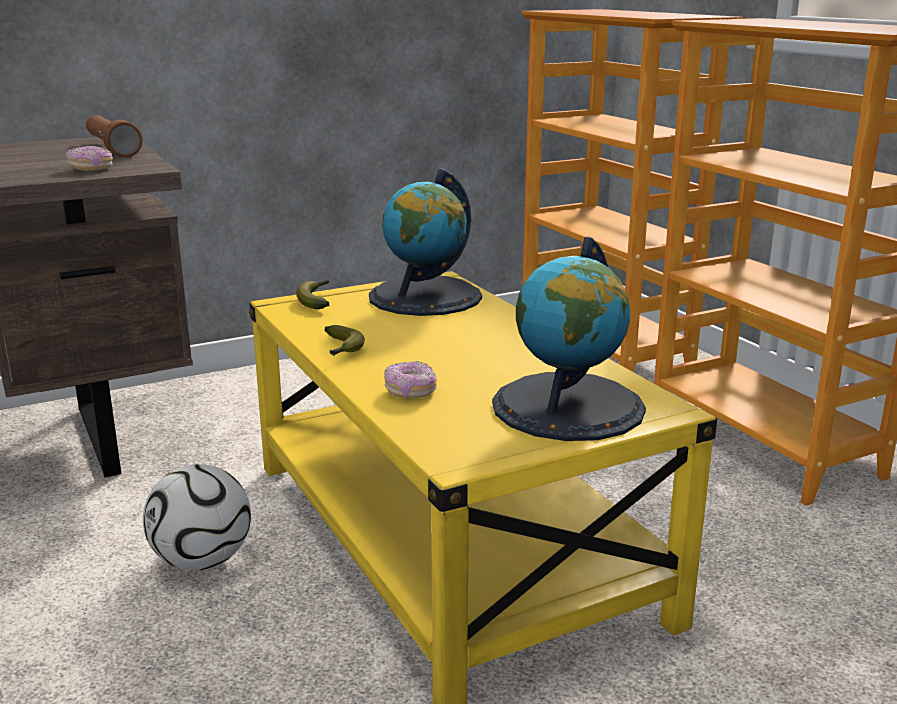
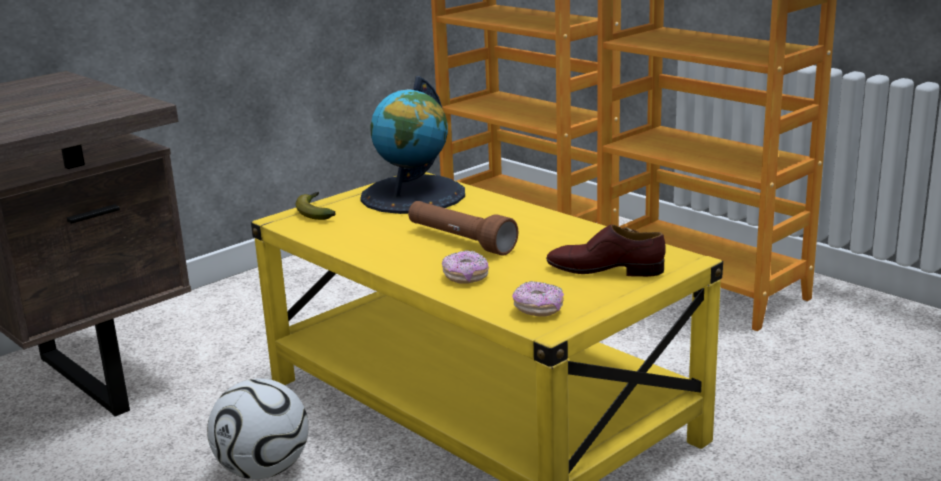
camera: 15 degrees left, 0 degrees up
donut [66,146,113,171] -> donut moved to [512,281,564,317]
brown flashlight [86,115,142,157] -> brown flashlight moved to [408,201,518,256]
banana [325,325,365,356] -> none
globe [492,236,646,441] -> brown shoe [546,224,666,277]

